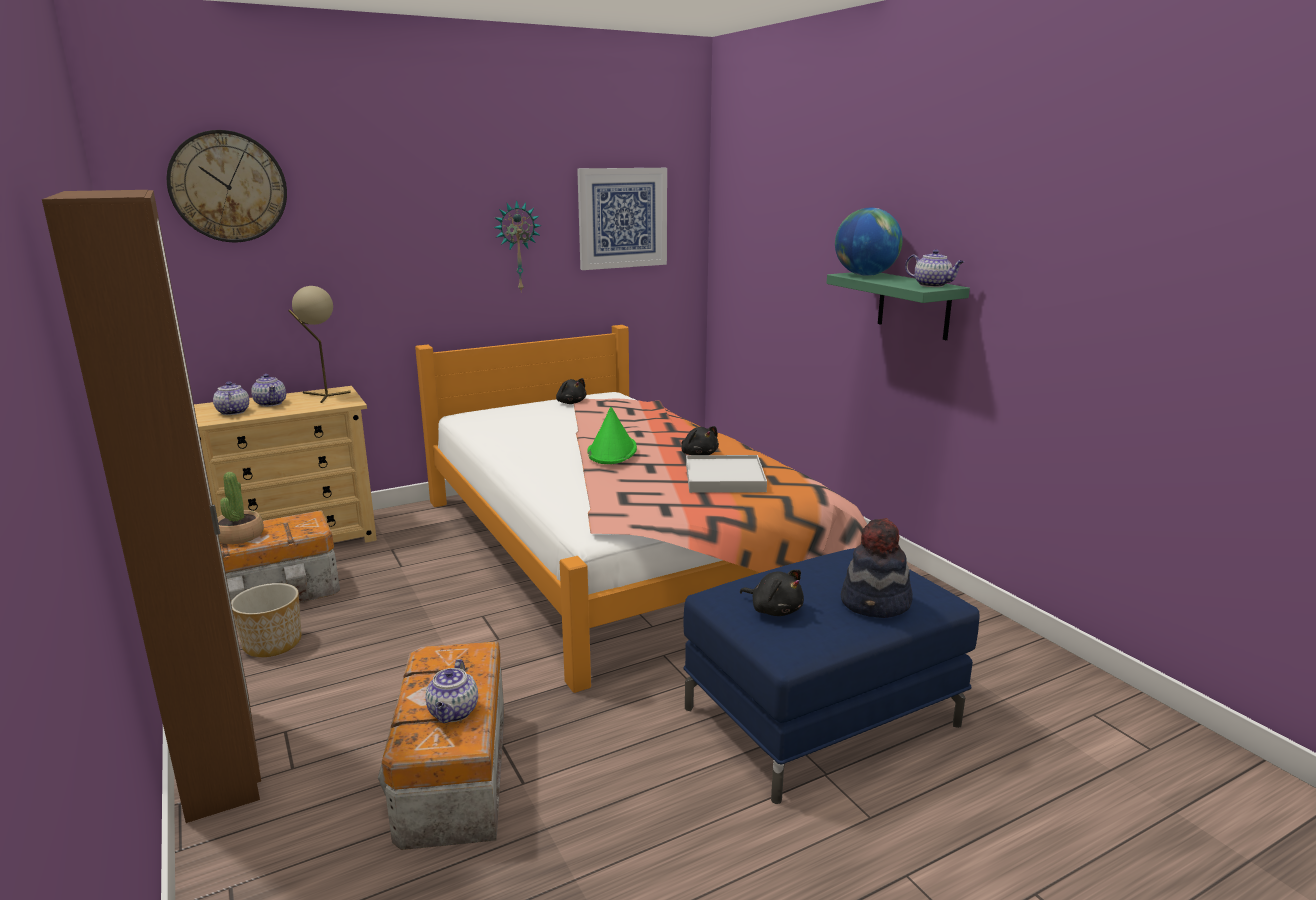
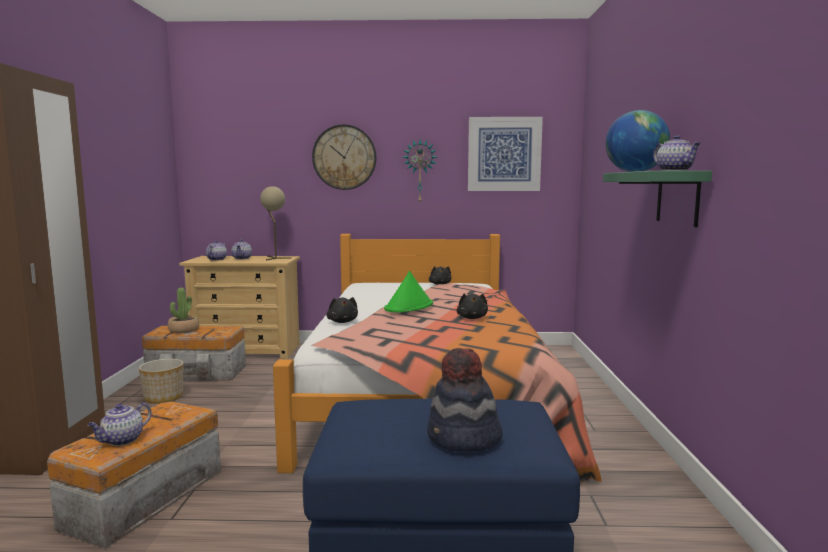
camera: 30 degrees right, 10 degrees down
wall clock [167,130,287,242] -> wall clock moved to [312,124,376,190]
white tray [686,455,767,493] -> none
black plush toy [740,569,804,616] -> black plush toy moved to [327,297,358,323]

